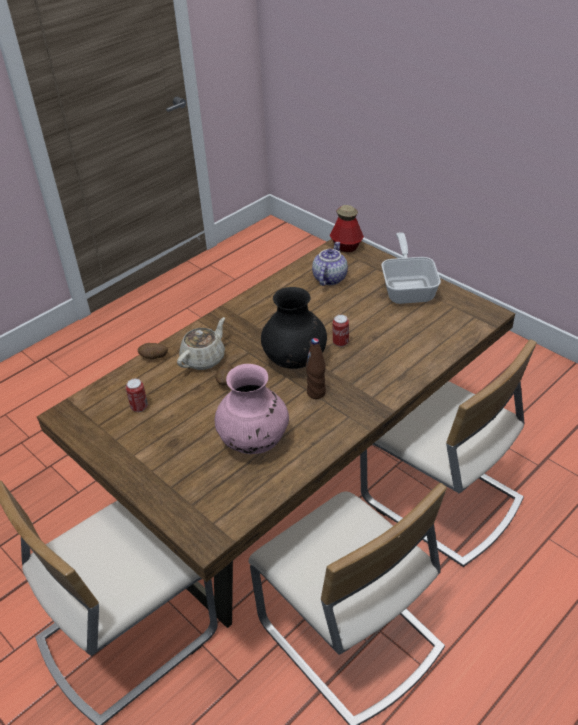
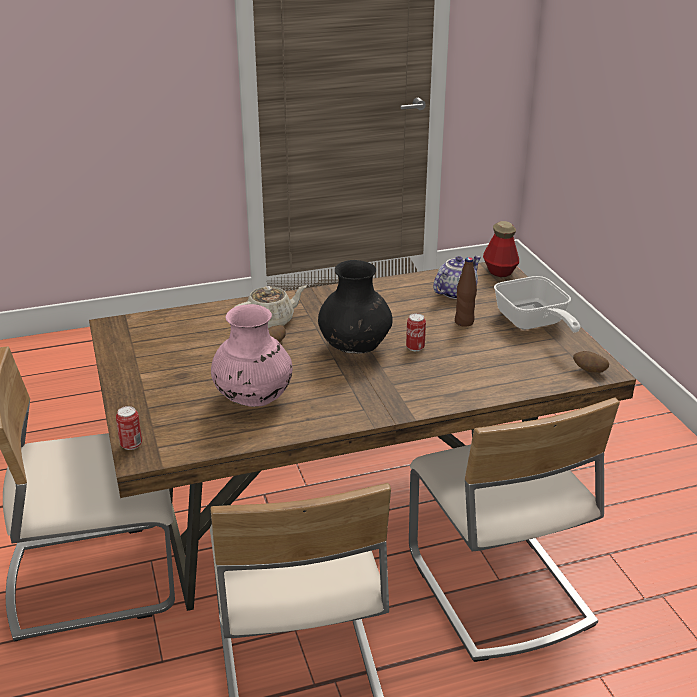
camera: 25 degrees right, 10 degrees down
can [126,379,148,412] -> can moved to [116,406,142,450]
potato [137,343,168,359] -> potato moved to [573,351,609,373]
brown bottle [306,338,326,399] -> brown bottle moved to [455,257,477,327]
frying pan [382,232,441,304] -> frying pan turned 135 degrees clockwise [494,276,581,333]

